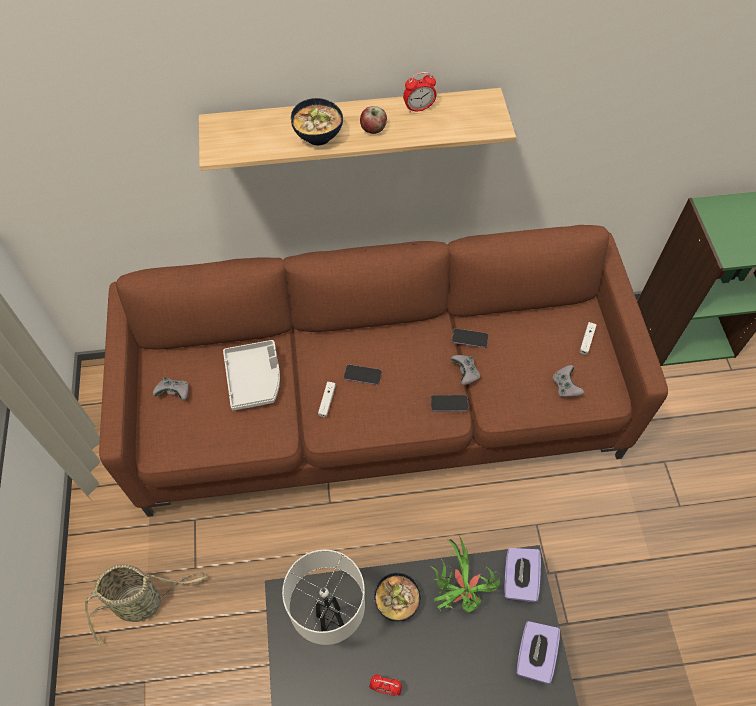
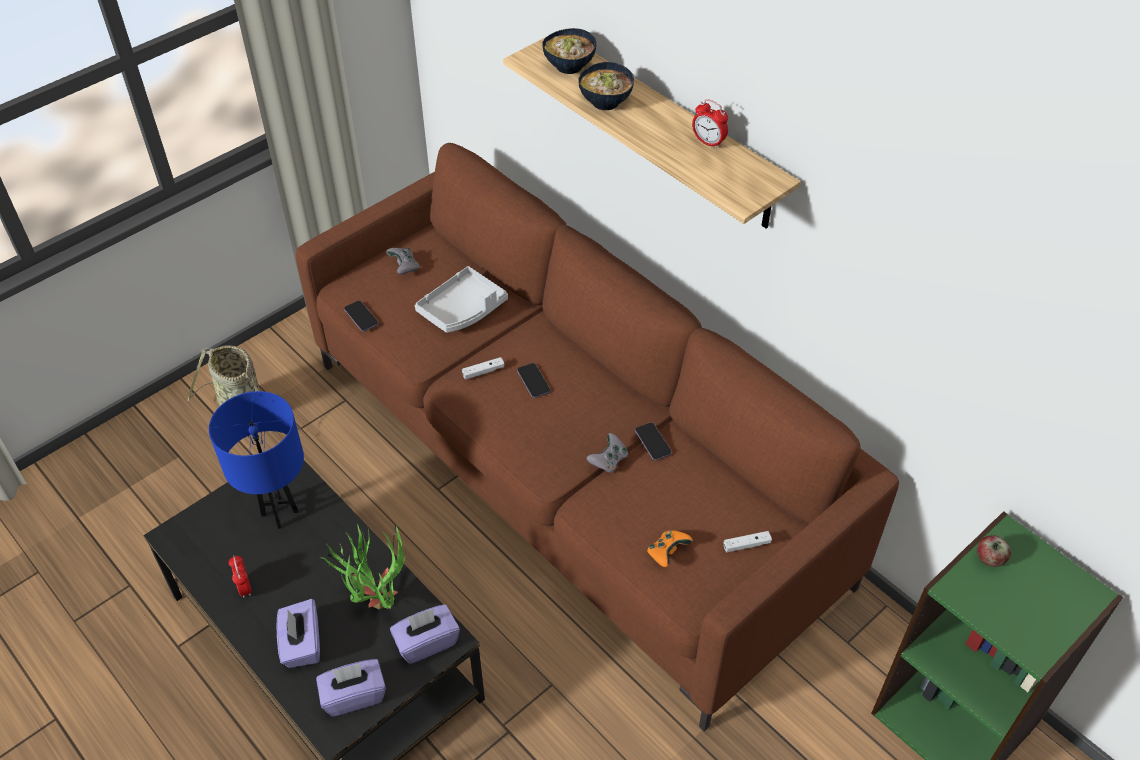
camera: 55 degrees right, 10 degrees down
white table lamp [282,550,365,645] -> blue table lamp [209,391,304,529]
apple [360,106,387,134] -> apple moved to [977,535,1011,567]
bowl [374,572,421,622] -> bowl moved to [542,28,596,74]
phone [431,395,468,412] -> phone moved to [344,301,379,332]
grey game controller [552,365,584,397] -> orange game controller [647,530,693,567]
none -> purple tissue box [277,599,320,668]

